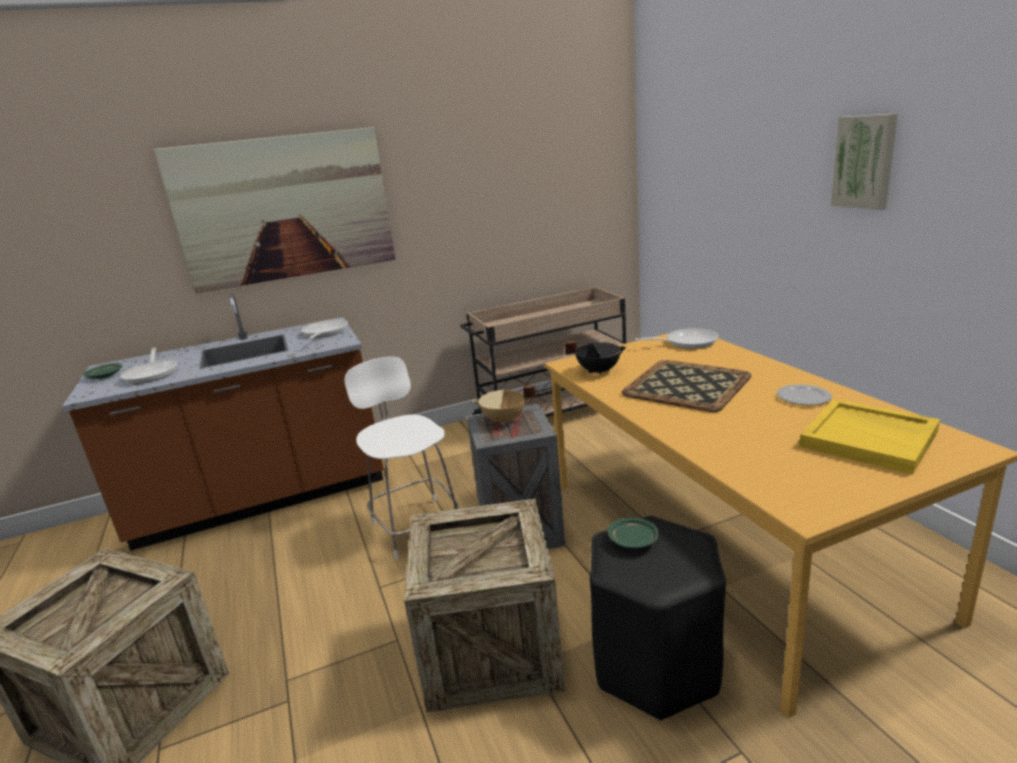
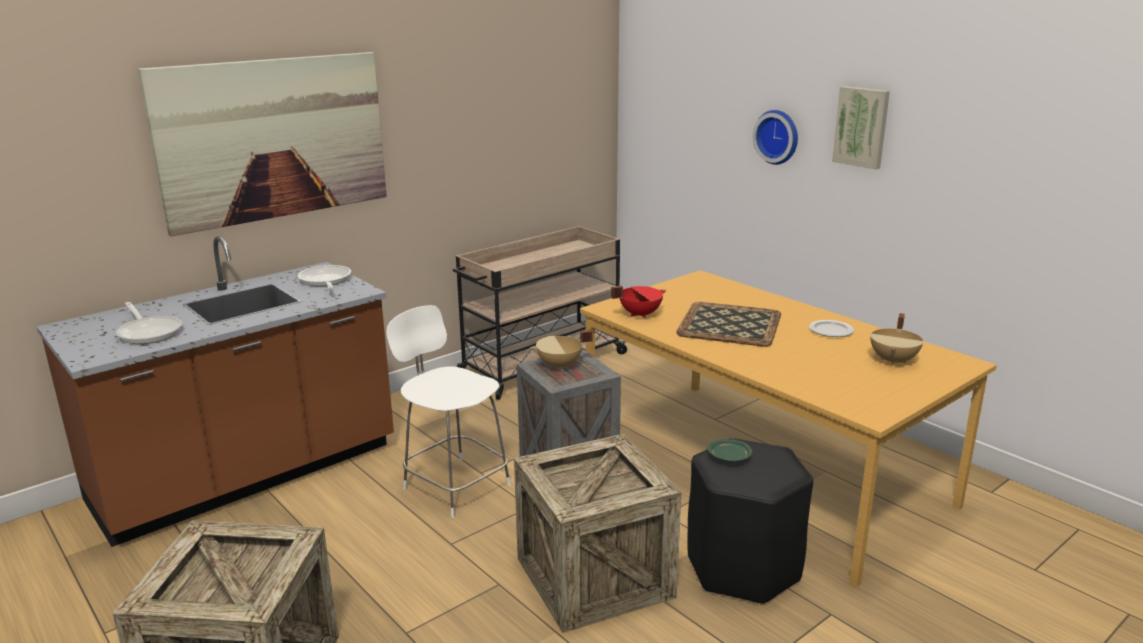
camera: 20 degrees left, 0 degrees up
green plate [83,363,122,379] -> none
black cooking pot [564,341,626,375] -> red cooking pot [611,286,666,318]
frying pan [635,328,719,349] -> none
yellow tray [799,399,940,475] -> beige cooking pot [870,313,924,365]
none -> wall clock [753,110,798,165]

